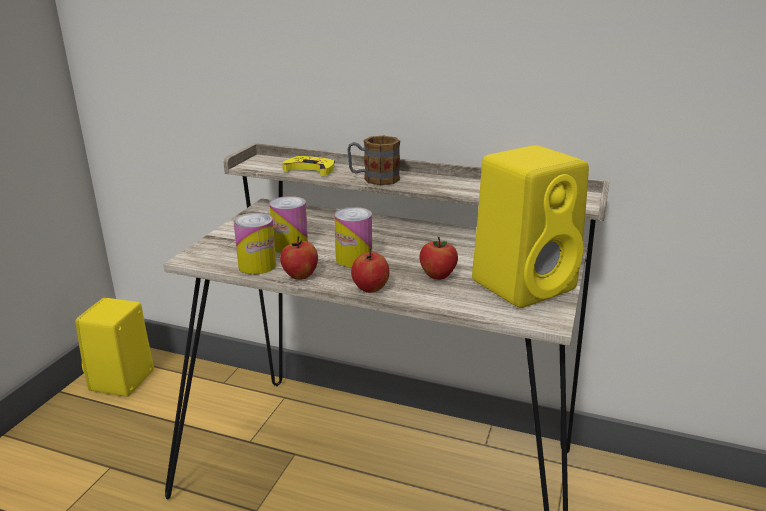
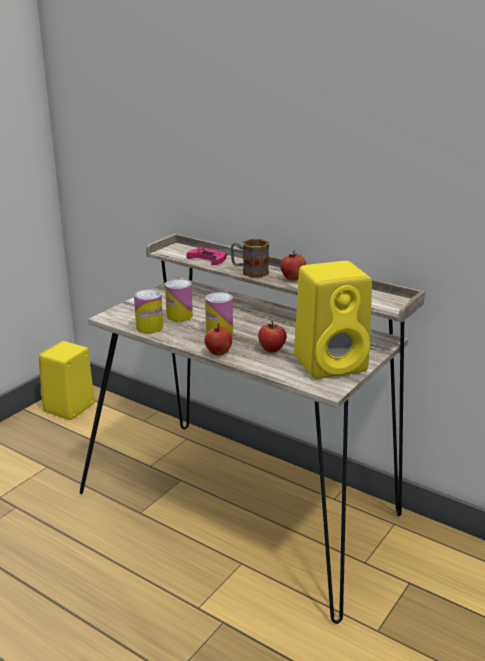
camera: 15 degrees right, 0 degrees up
apple [280,236,318,280] -> apple moved to [280,250,306,281]
yellow game controller [282,156,335,176] -> pink game controller [186,248,227,265]

